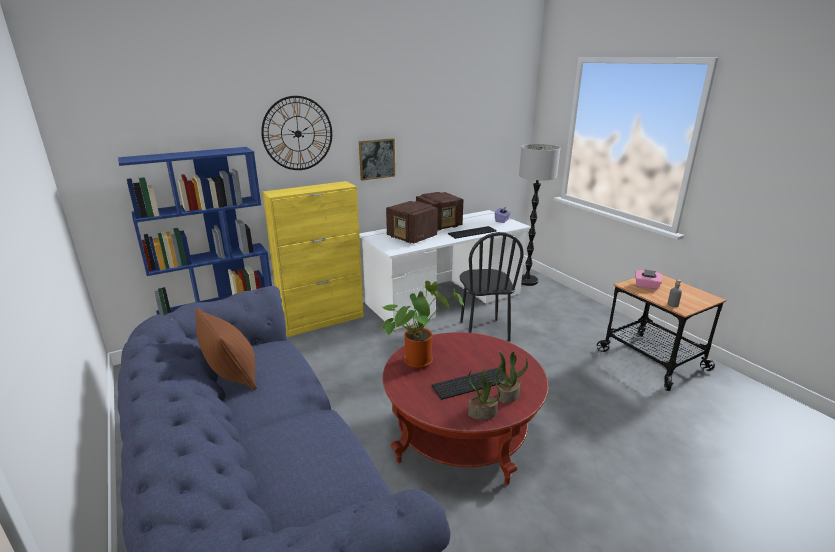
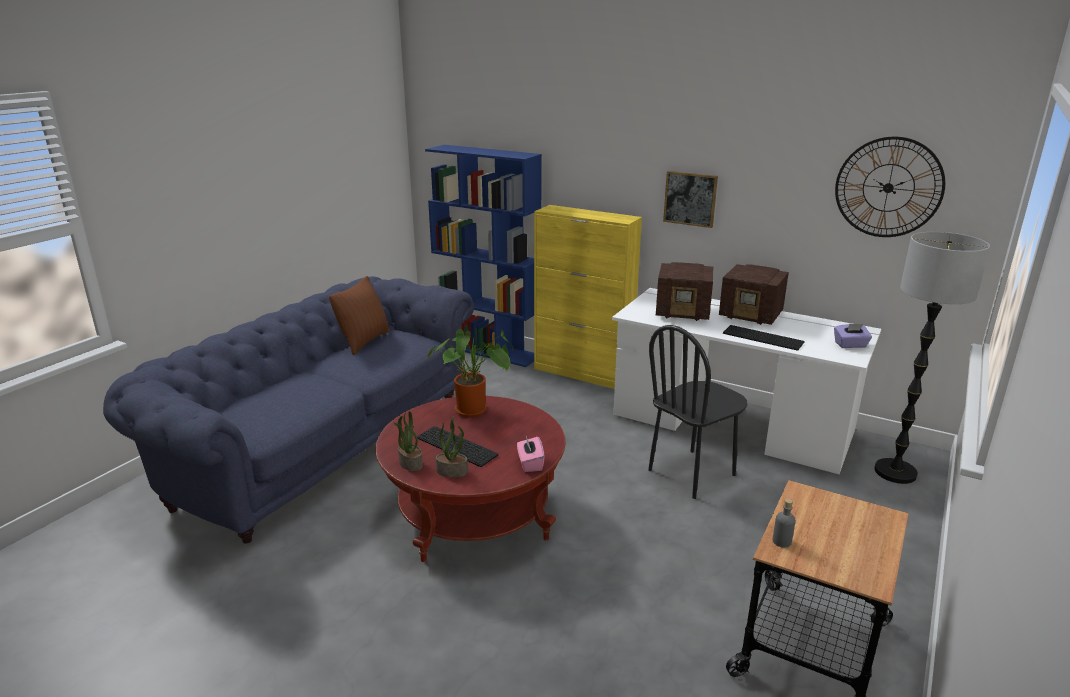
camera: 60 degrees right, 0 degrees up
wall clock [261,96,332,170] -> wall clock moved to [835,137,945,237]
radio [386,201,438,244] -> radio turned 90 degrees counterclockwise [656,262,713,321]
pink tissue box [635,269,662,290] -> pink tissue box moved to [517,436,545,472]

